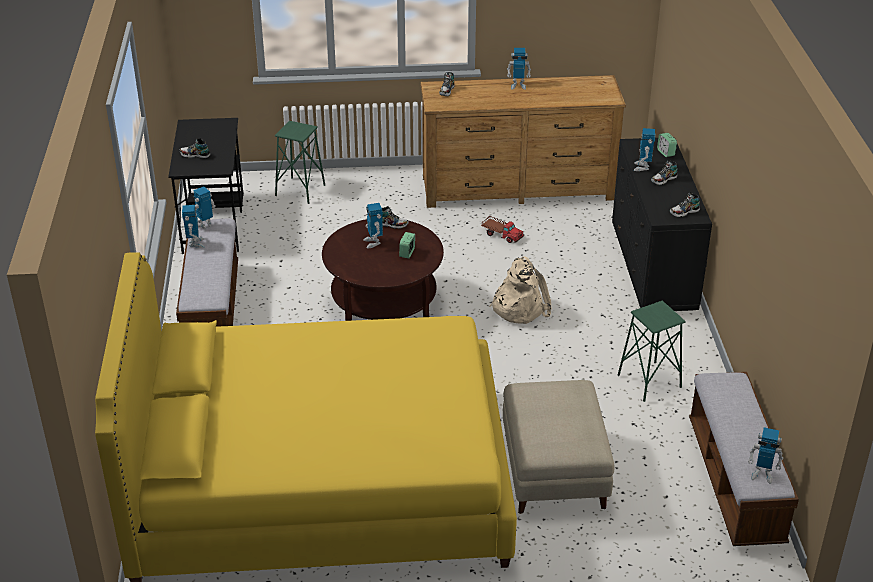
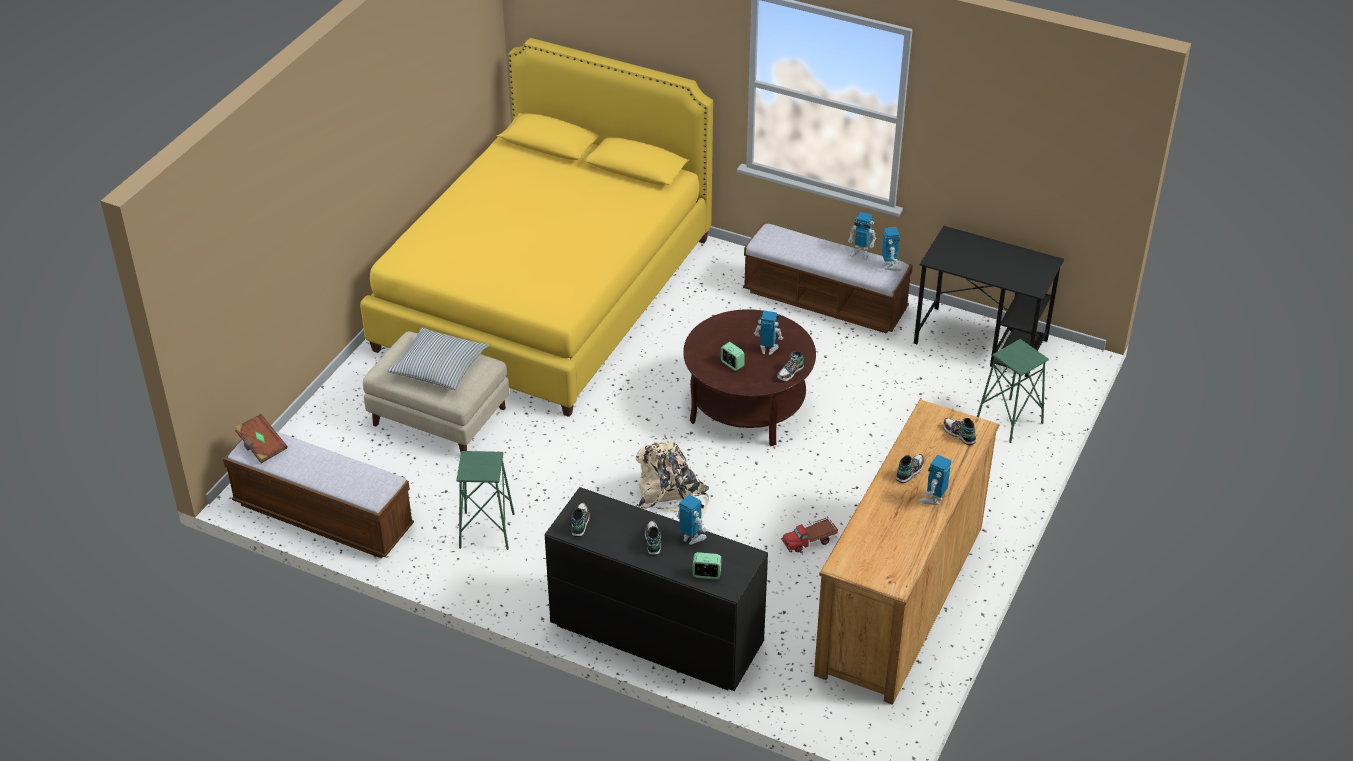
camera: 120 degrees right, 5 degrees up
shoe [180,138,210,159] -> shoe moved to [896,454,924,483]
toy robot [748,427,783,484] -> brown book [235,414,288,463]
none -> pillow [387,328,489,390]

